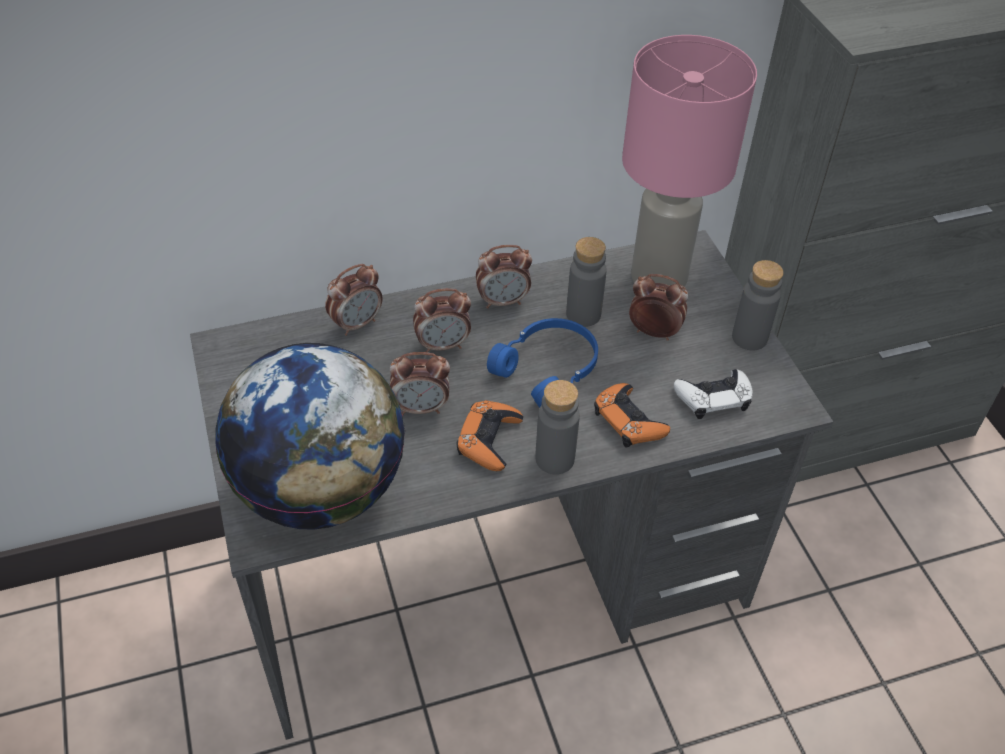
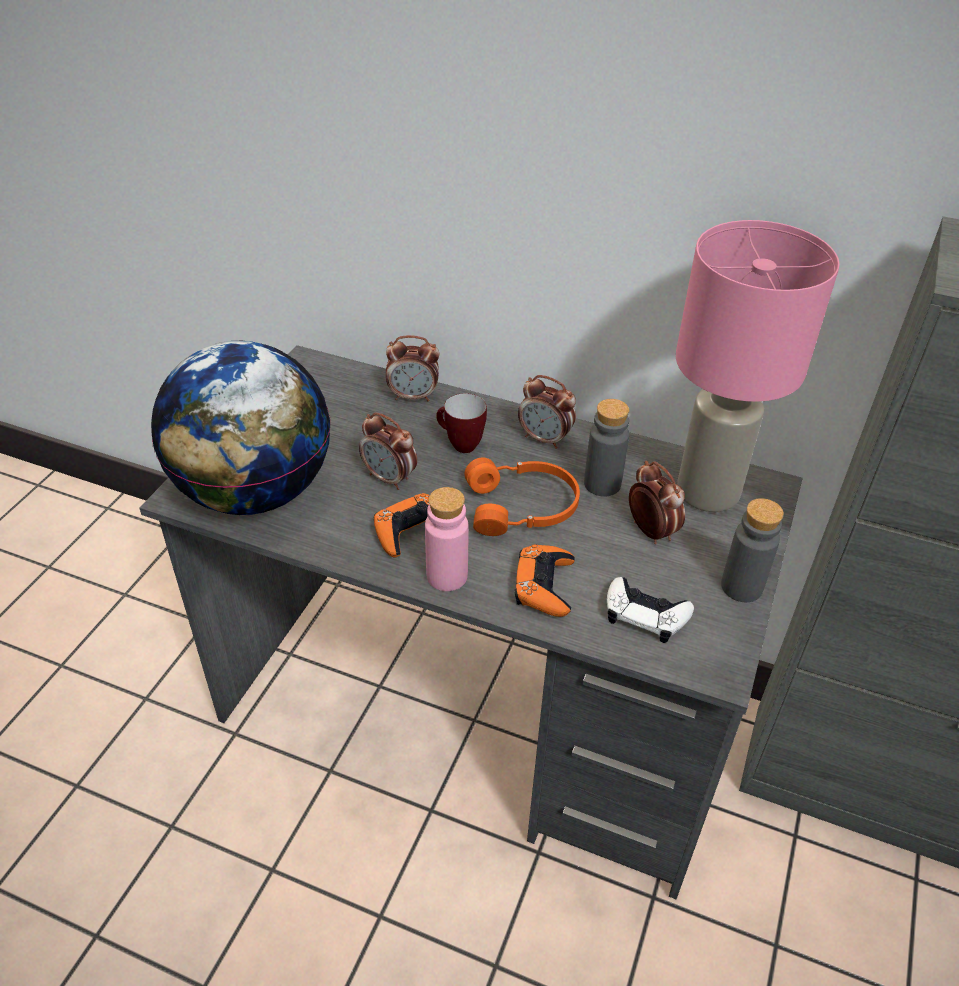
camera: 40 degrees right, 5 degrees down
alarm clock [413,288,471,353] -> mug [436,393,487,453]
blue headphones [487,318,598,408] -> orange headphones [465,458,580,536]
grey bottle [535,380,580,475] -> pink bottle [425,487,469,591]

